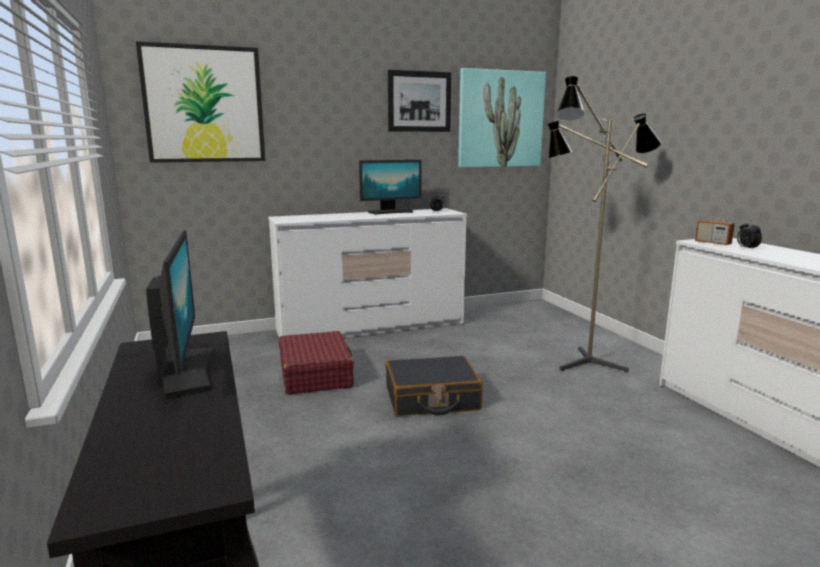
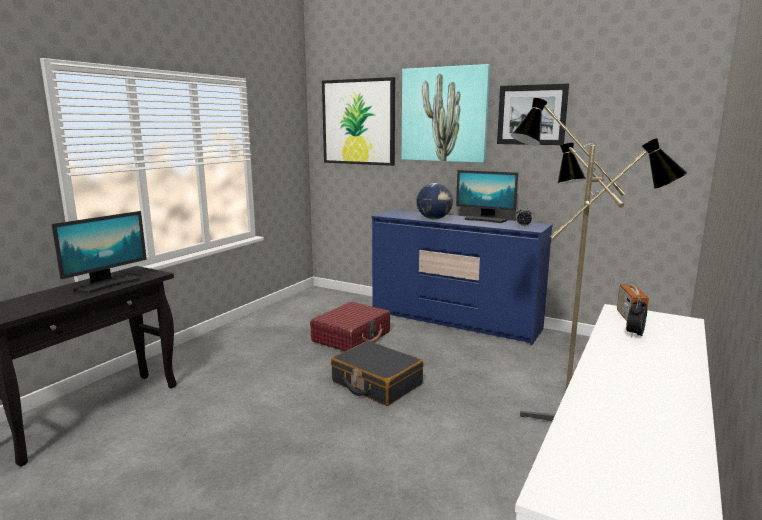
camera: 50 degrees right, 0 degrees up
white dresser [268,208,467,338] -> blue dresser [372,210,553,345]
picture [458,68,546,167] -> picture moved to [401,64,490,163]
none -> globe [416,183,453,219]

